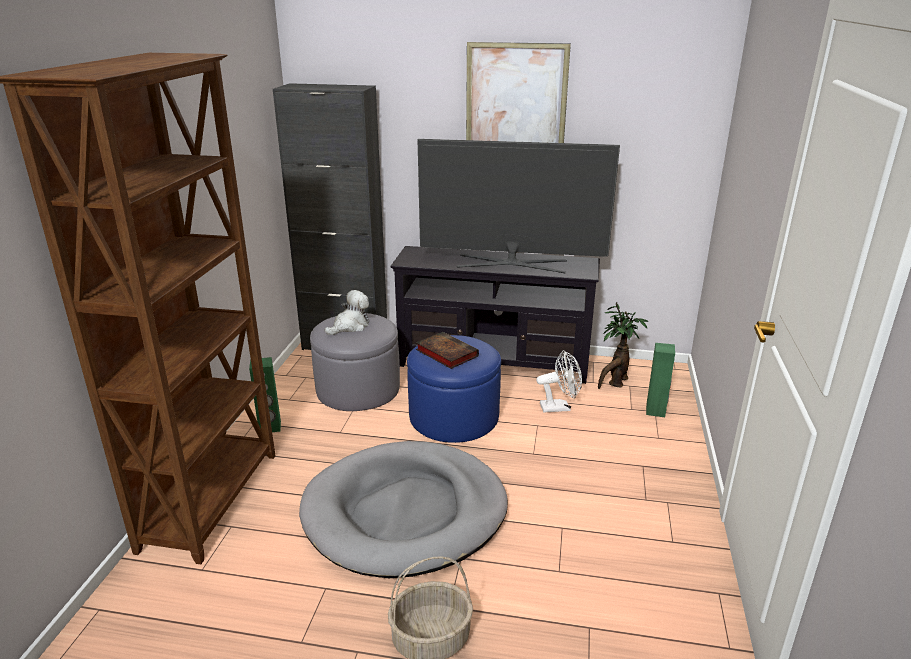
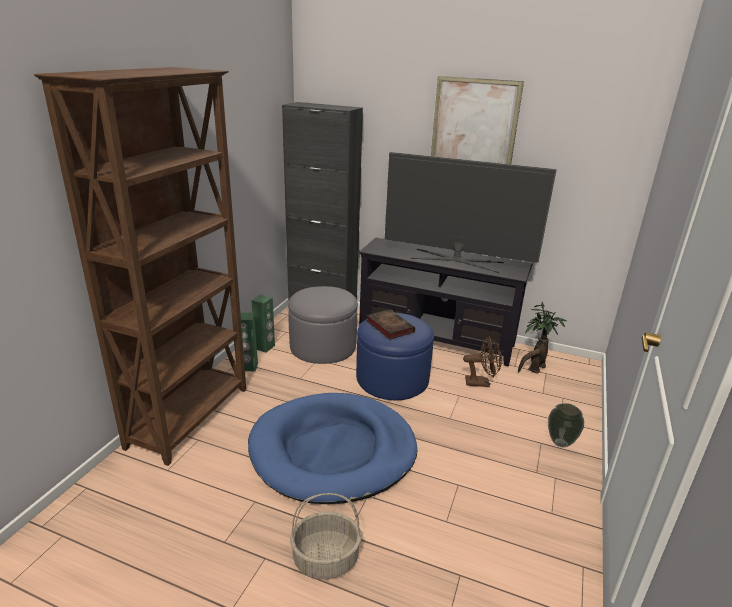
camera: 10 degrees right, 0 degrees up
grey dog bed [299,441,508,578] -> blue dog bed [248,393,417,504]
plush toy [325,290,369,335] -> none
white fan [536,350,582,413] -> brown fan [463,337,502,387]
green speaker [646,343,675,417] -> green speaker moved to [252,295,275,353]
none -> vase [548,403,584,447]

